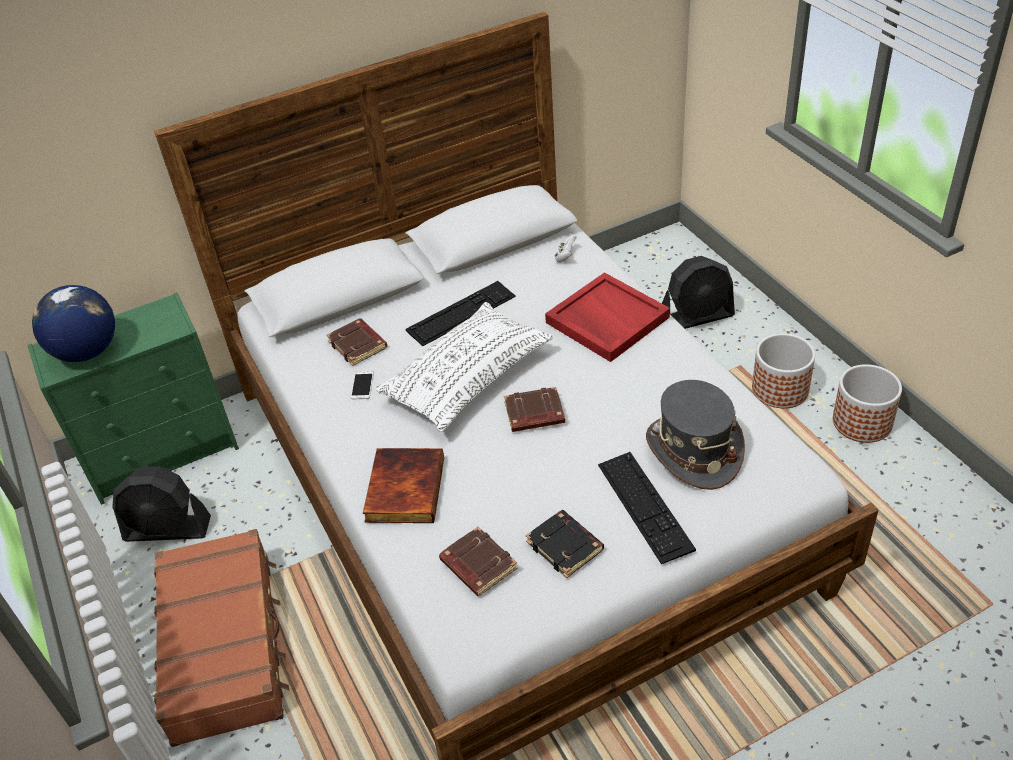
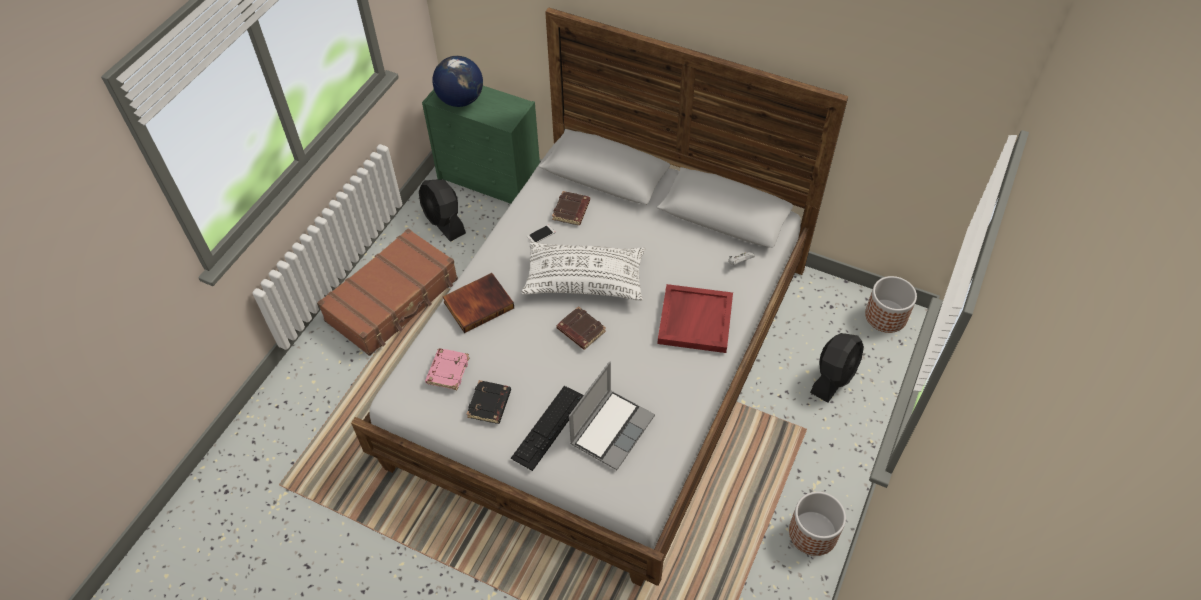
camera: 50 degrees right, 10 degrees up
keyboard [406,281,516,346] -> none
brown book [439,527,518,596] -> pink book [425,348,470,390]
grey hat [646,380,745,490] -> laptop [569,362,655,470]
black fan [662,256,735,329] -> black fan turned 90 degrees counterclockwise [810,333,864,403]
planter [752,333,815,408] -> planter moved to [865,276,917,333]

